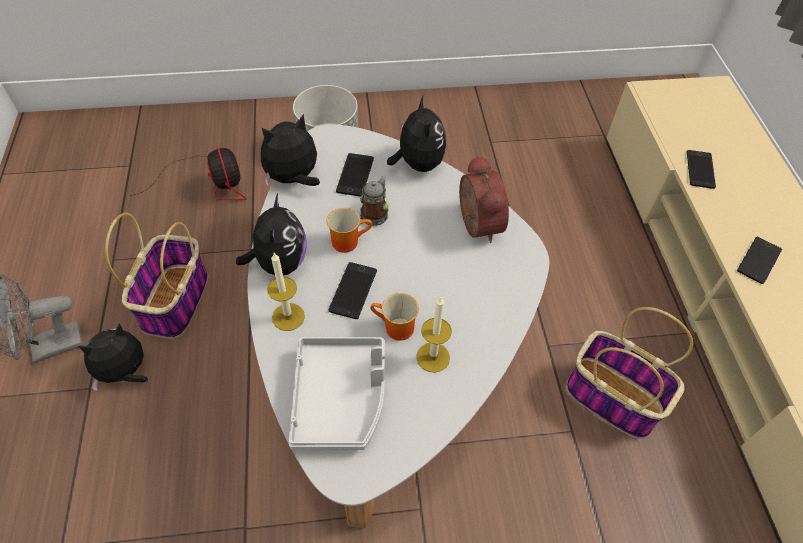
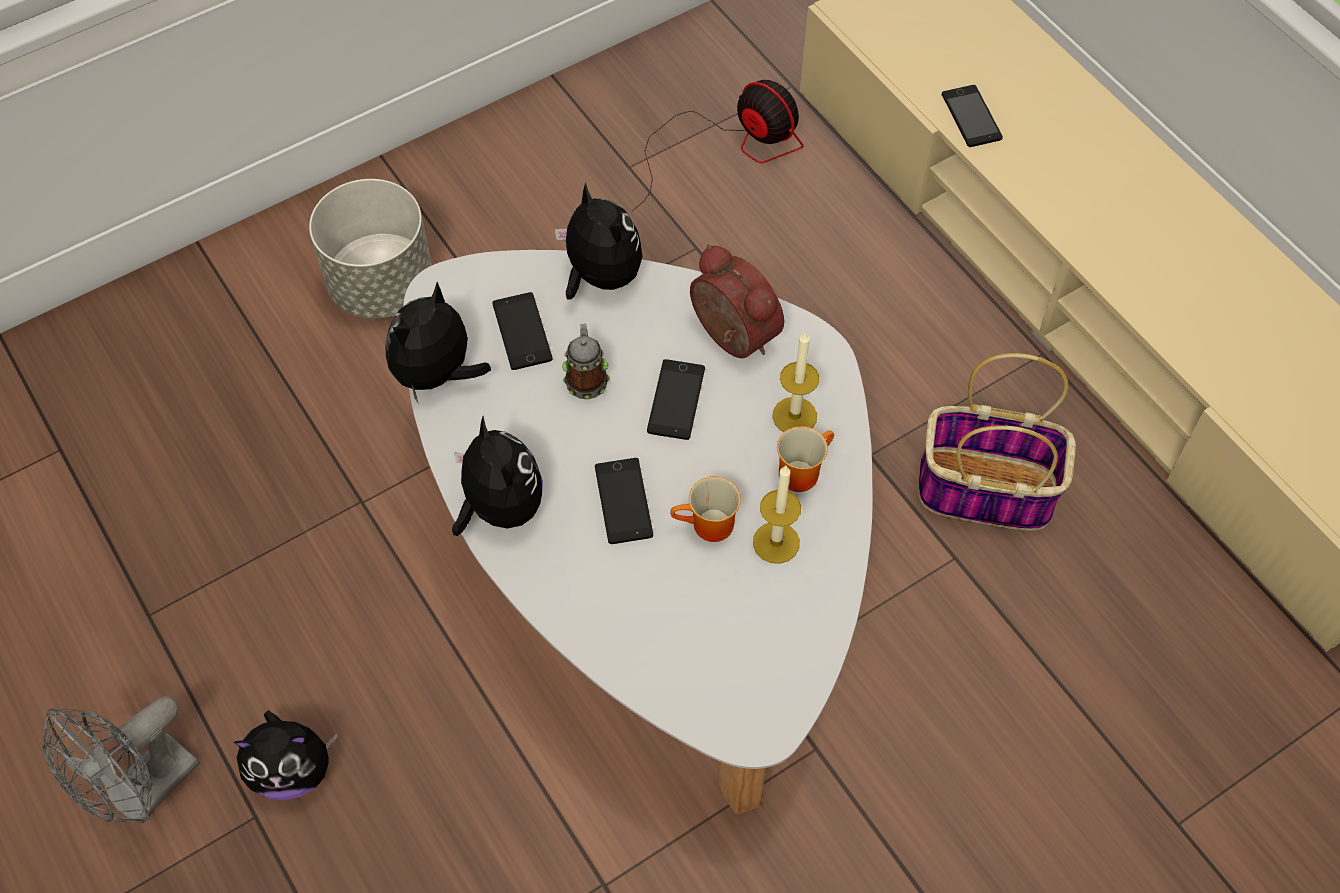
camera: 25 degrees left, 5 degrees up
plush toy [79,323,148,391] -> plush toy turned 120 degrees counterclockwise [234,710,337,800]
basket [105,213,208,339] -> none
fan [127,147,247,200] -> fan moved to [632,80,804,211]
candle [267,253,305,331] -> candle moved to [772,332,819,432]
grey tray [289,337,385,450] -> none
mug [327,208,372,253] -> mug moved to [777,426,834,492]
phone [737,237,782,284] -> phone moved to [647,359,705,440]

